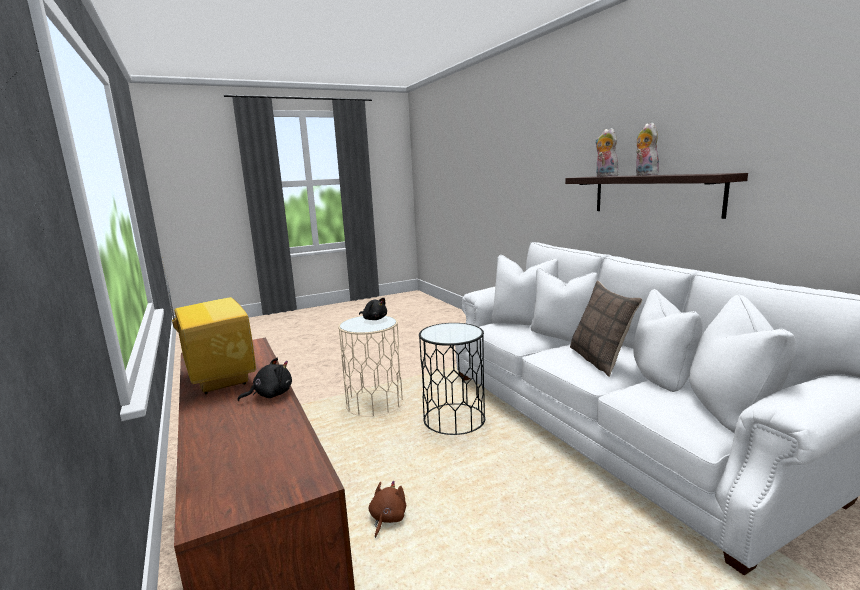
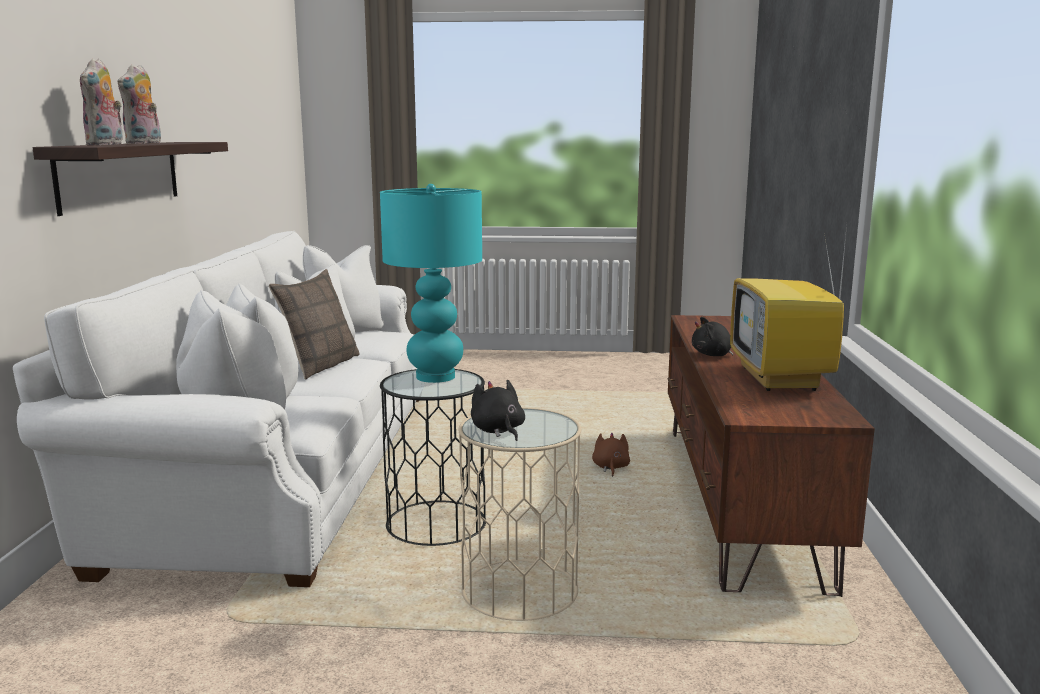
camera: 150 degrees left, 0 degrees up
brown plush toy [369,481,406,538] -> brown plush toy turned 135 degrees clockwise [592,433,630,477]
none -> turquoise table lamp [380,184,482,383]

